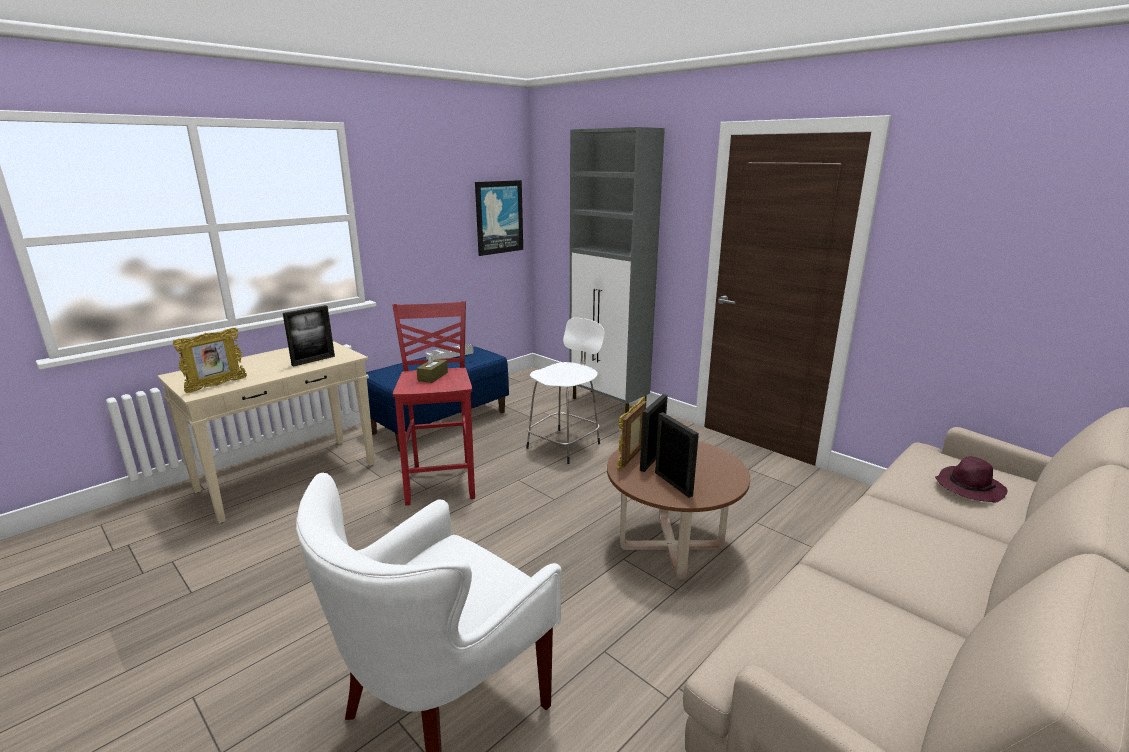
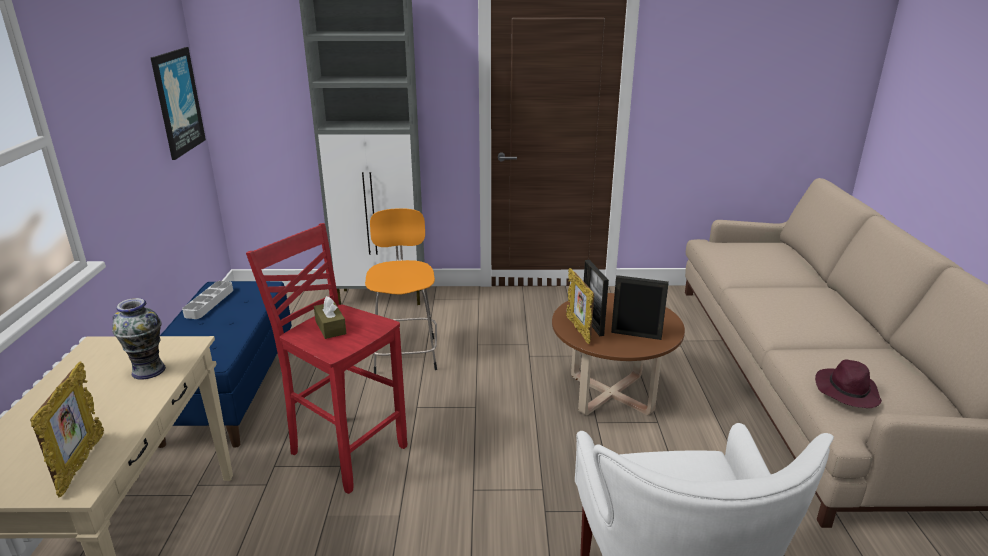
camera: 45 degrees left, 5 degrees up
picture frame [283,305,335,367] -> vase [112,298,166,380]
white stool [526,318,604,464] -> orange stool [365,208,437,374]
purple hat [935,456,1008,502] -> purple hat moved to [815,360,882,408]

